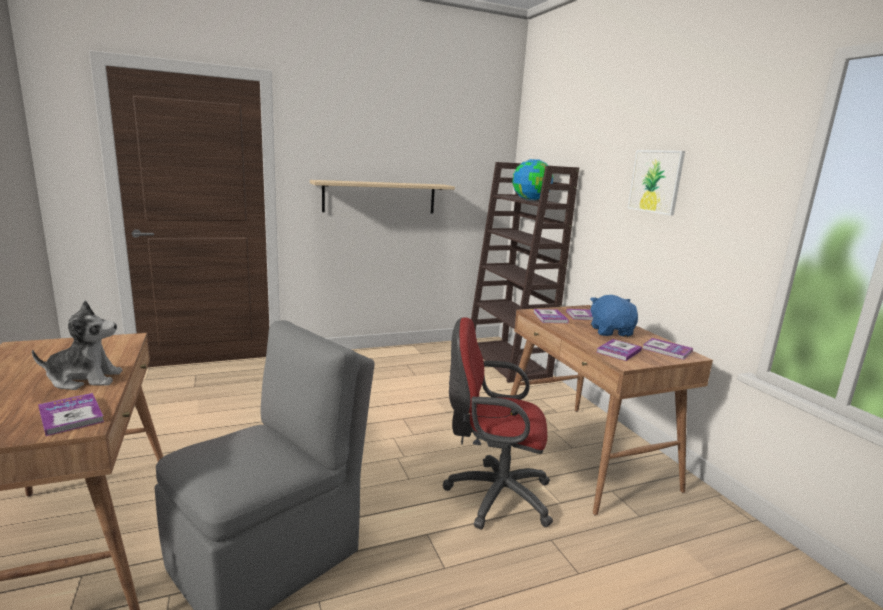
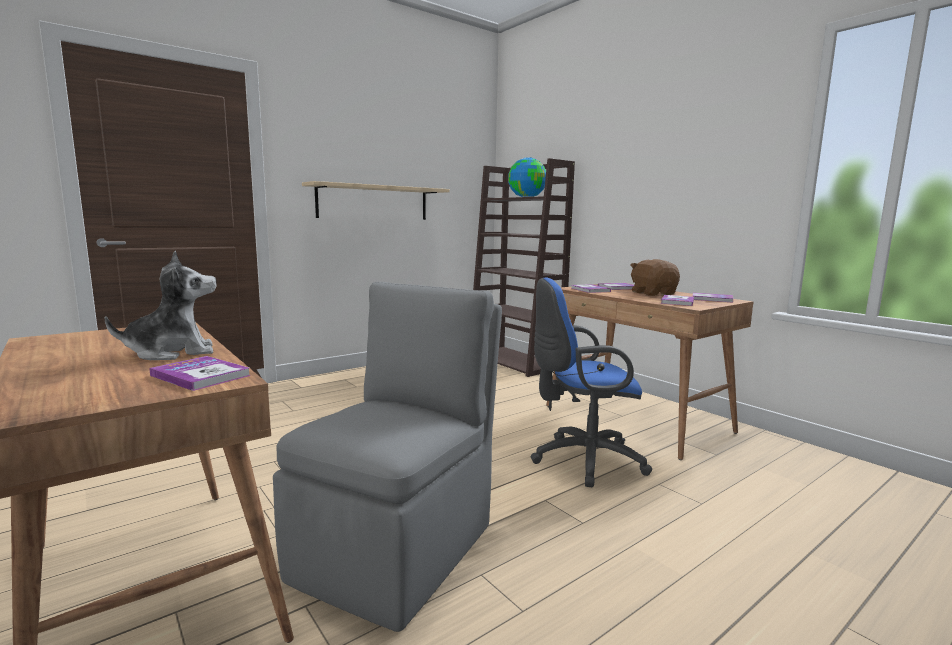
camera: 15 degrees left, 5 degrees down
red office chair [442,317,553,530] -> blue office chair [531,278,652,487]
blue plush toy [590,295,638,337] -> brown plush toy [631,259,680,296]
picture [628,150,685,216] -> none

